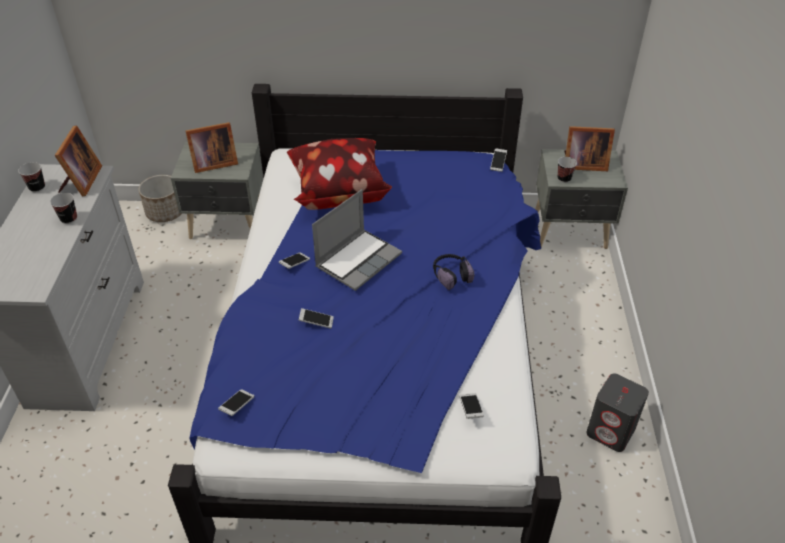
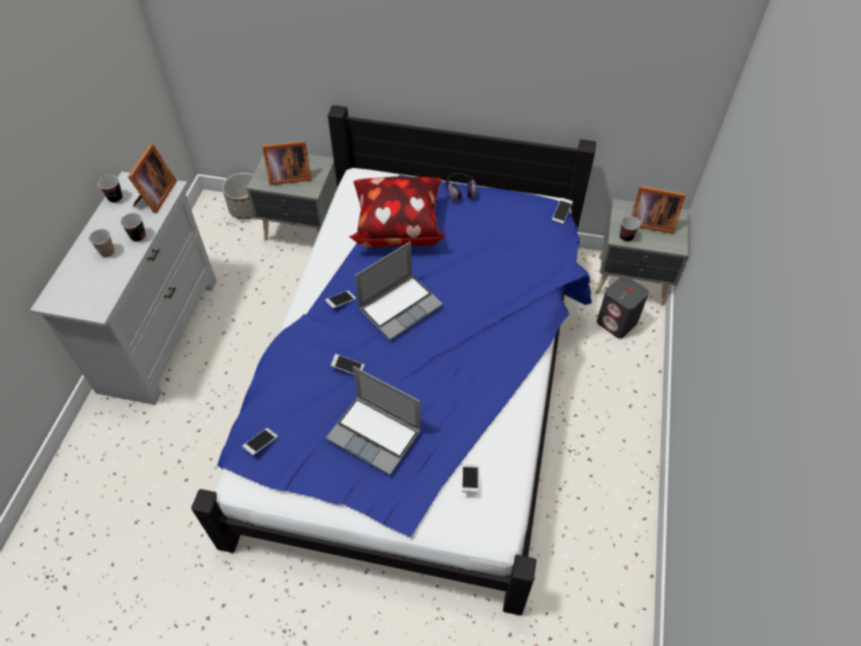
camera: 10 degrees right, 10 degrees up
headphones [433,254,474,290] -> headphones moved to [446,173,477,203]
grey speaker [586,374,649,452] -> grey speaker moved to [597,275,649,339]
none -> cup [89,229,114,257]
none -> laptop [326,366,421,475]

